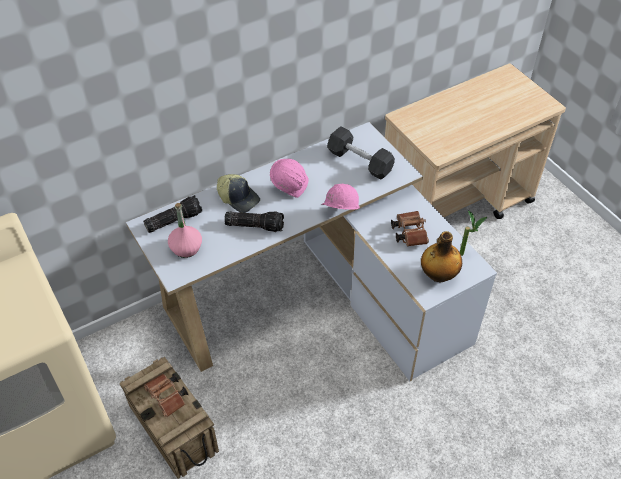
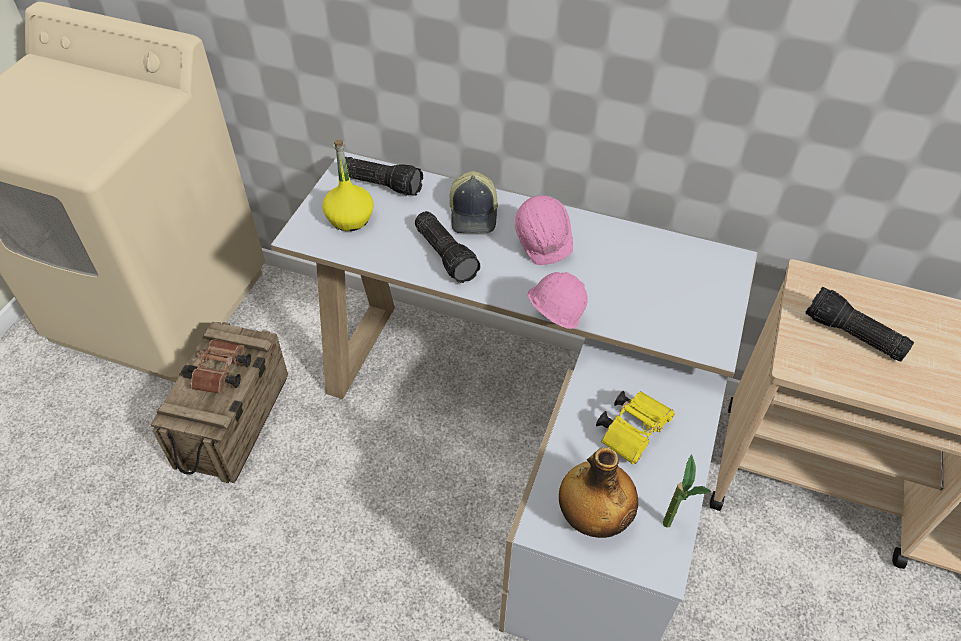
camera: 50 degrees right, 0 degrees up
pink bottle [168,203,202,258] -> yellow bottle [322,140,374,231]
black dumbbell [327,126,395,180] -> none
brown binoculars [391,211,429,246] -> yellow binoculars [596,391,675,464]
none -> flashlight [805,286,914,362]

